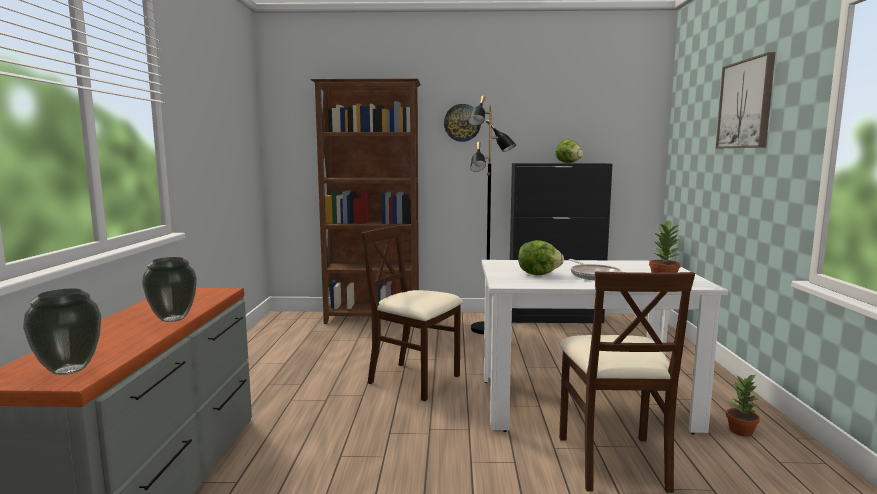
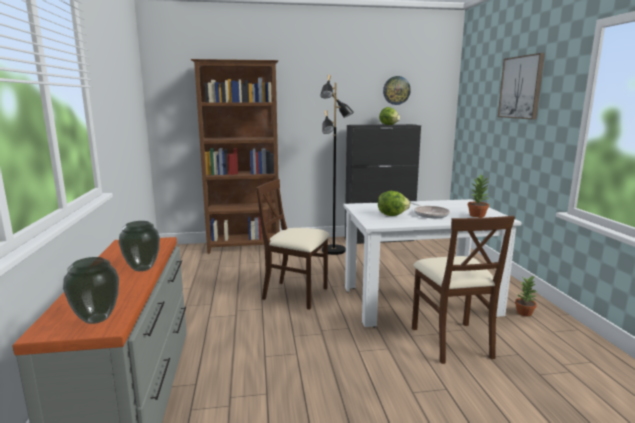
camera: 10 degrees left, 5 degrees up
wall clock [444,104,481,142] -> wall clock moved to [383,76,411,105]

